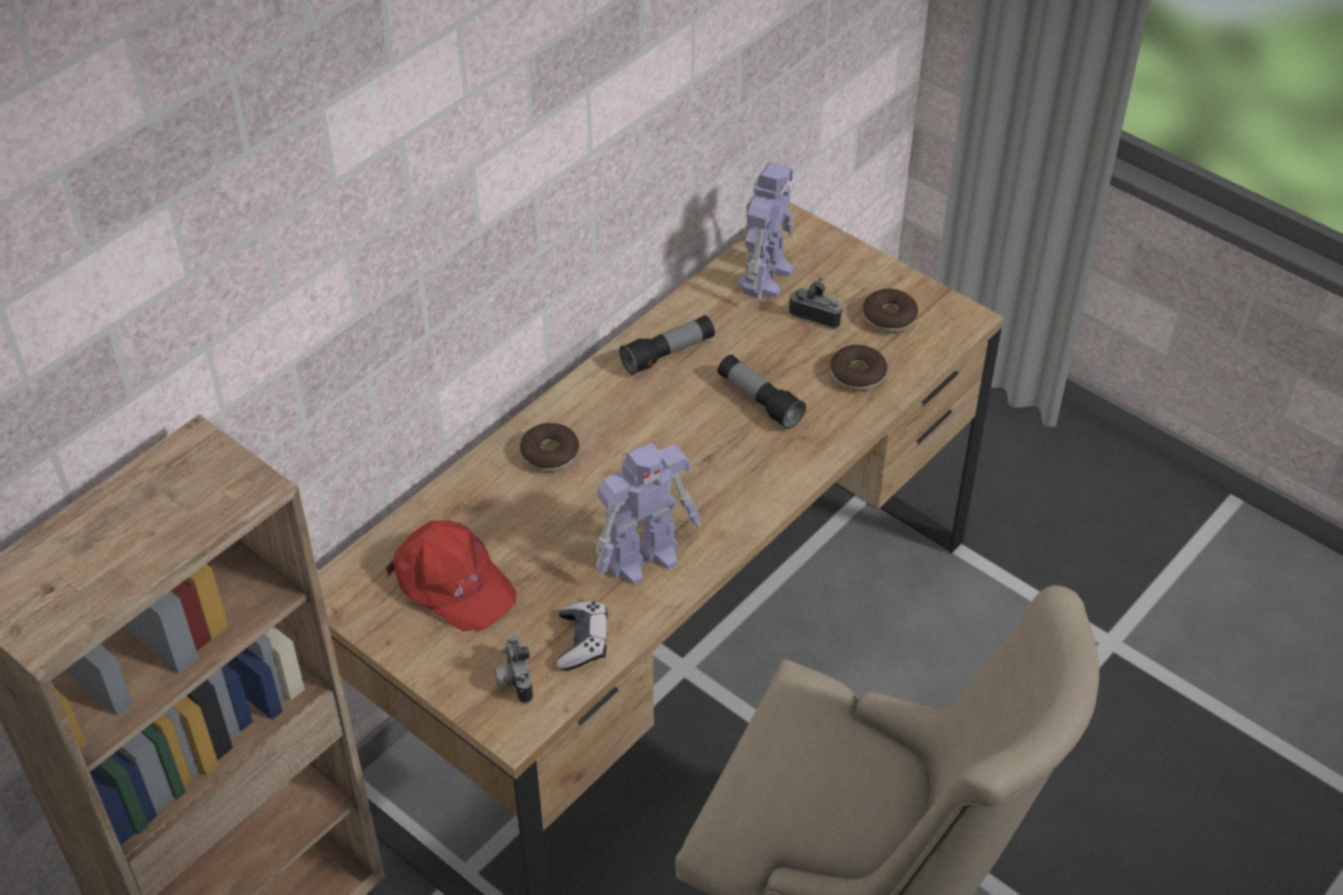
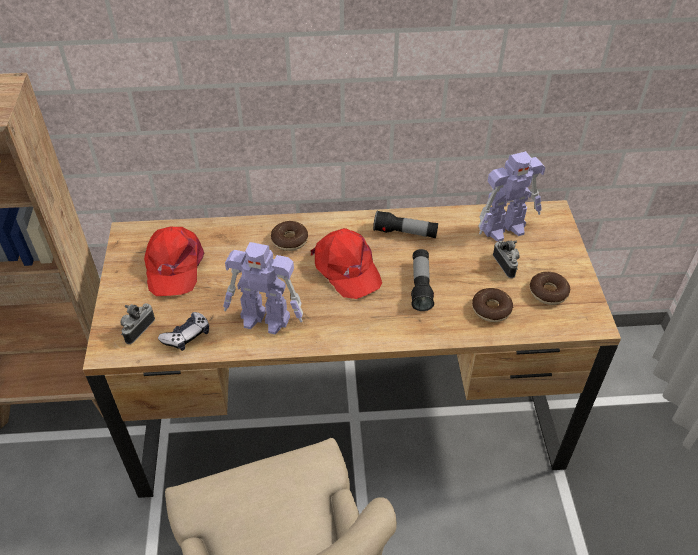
camera: 45 degrees right, 0 degrees up
none -> red cap [310,228,382,299]

